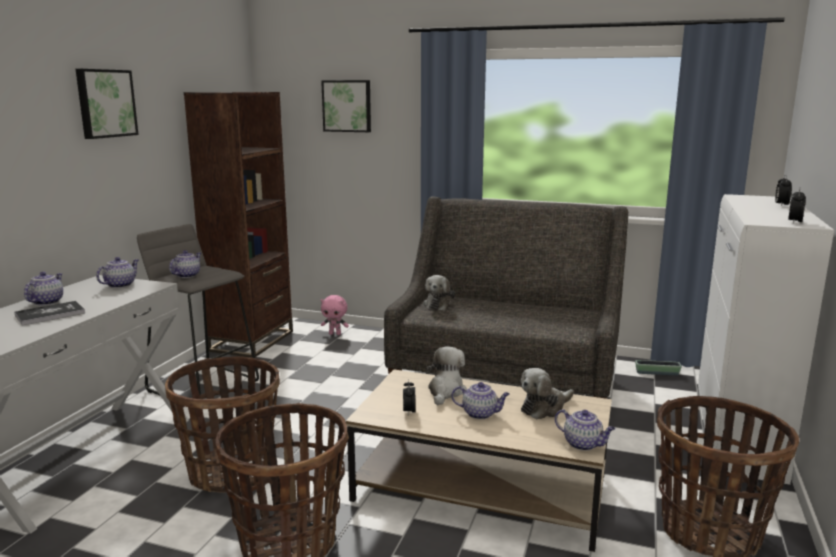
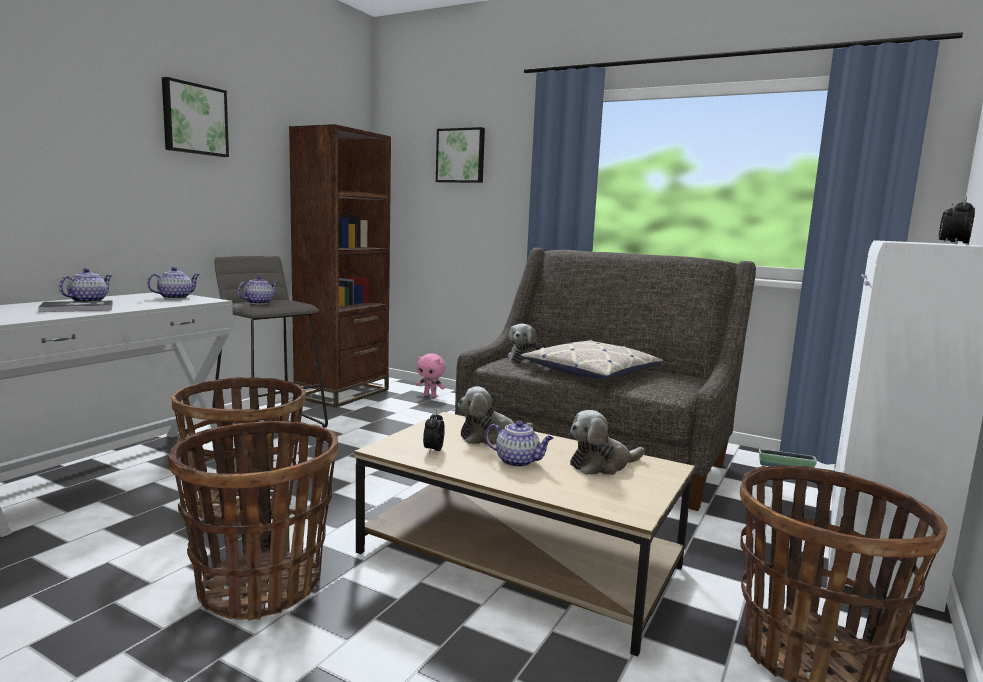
camera: 10 degrees right, 5 degrees down
plush toy [426,347,467,405] -> plush toy turned 135 degrees counterclockwise [458,387,533,445]
teapot [555,409,615,451] -> none
none -> pillow [521,339,663,379]

